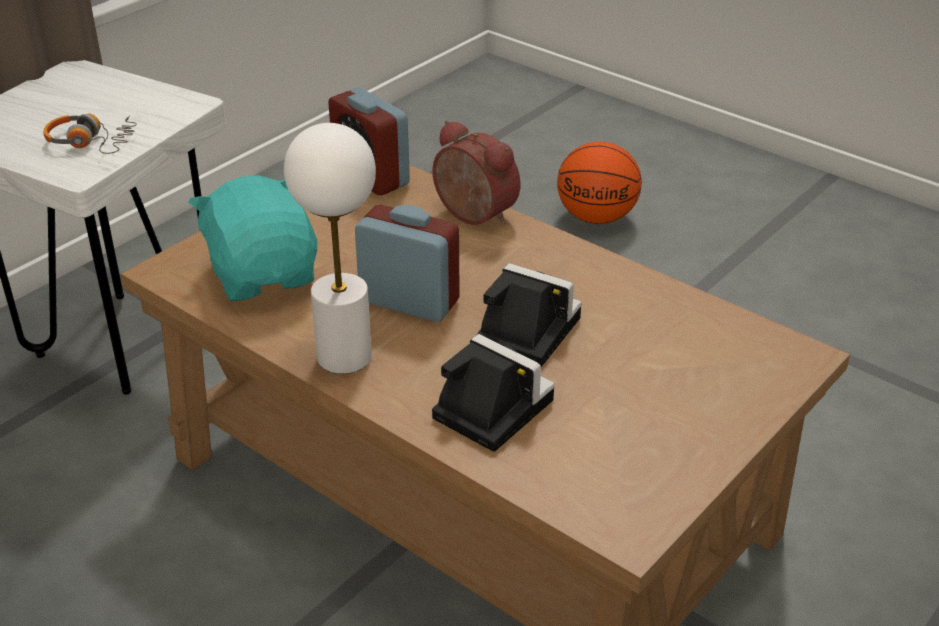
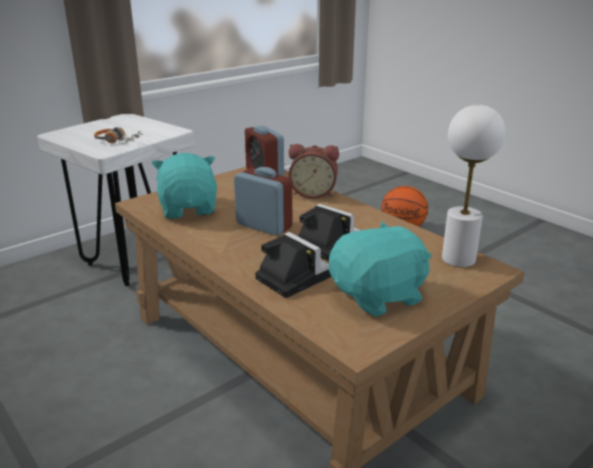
camera: 10 degrees right, 10 degrees down
white table lamp [284,123,376,374] -> white table lamp moved to [442,105,505,267]
alarm clock [432,120,521,225] -> alarm clock turned 135 degrees clockwise [289,144,339,199]
none -> turquoise plush toy [329,221,432,317]

